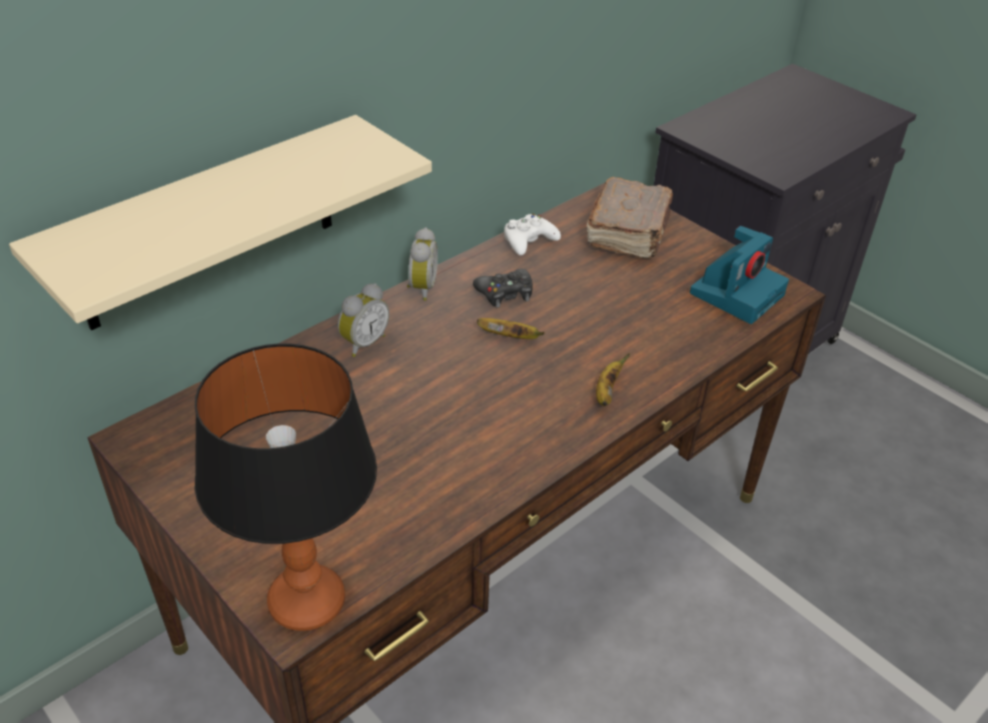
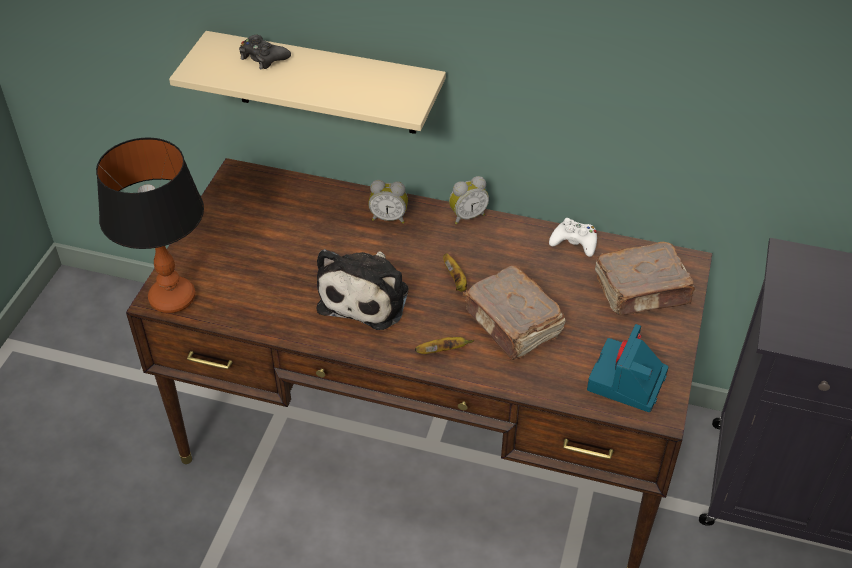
camera: 60 degrees right, 5 degrees up
black game controller [473,269,533,308] -> black game controller moved to [239,35,291,69]
camera [690,226,789,324] -> camera turned 105 degrees clockwise [587,324,668,412]
none -> plush toy [317,249,409,330]
none -> brown book [463,266,566,360]

